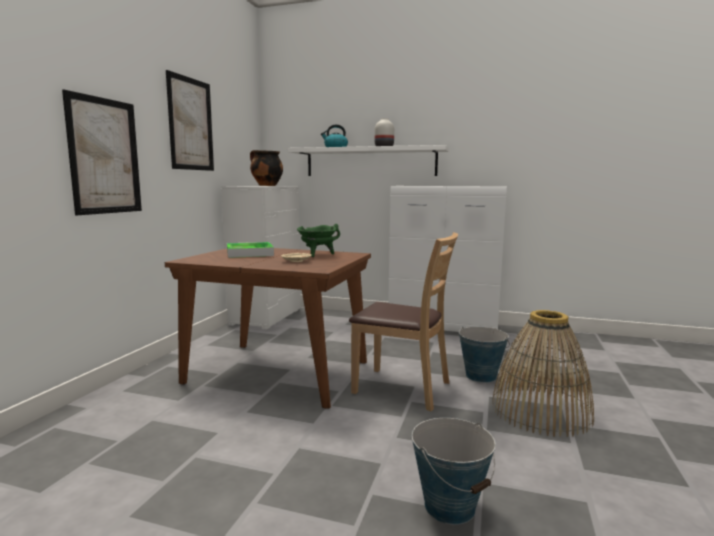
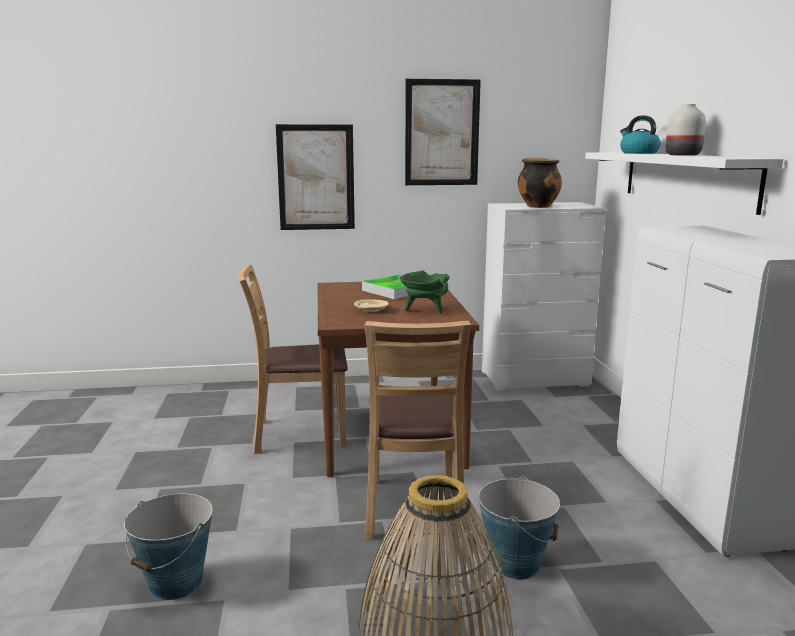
camera: 65 degrees right, 5 degrees up
none -> brown chair [238,265,348,454]

